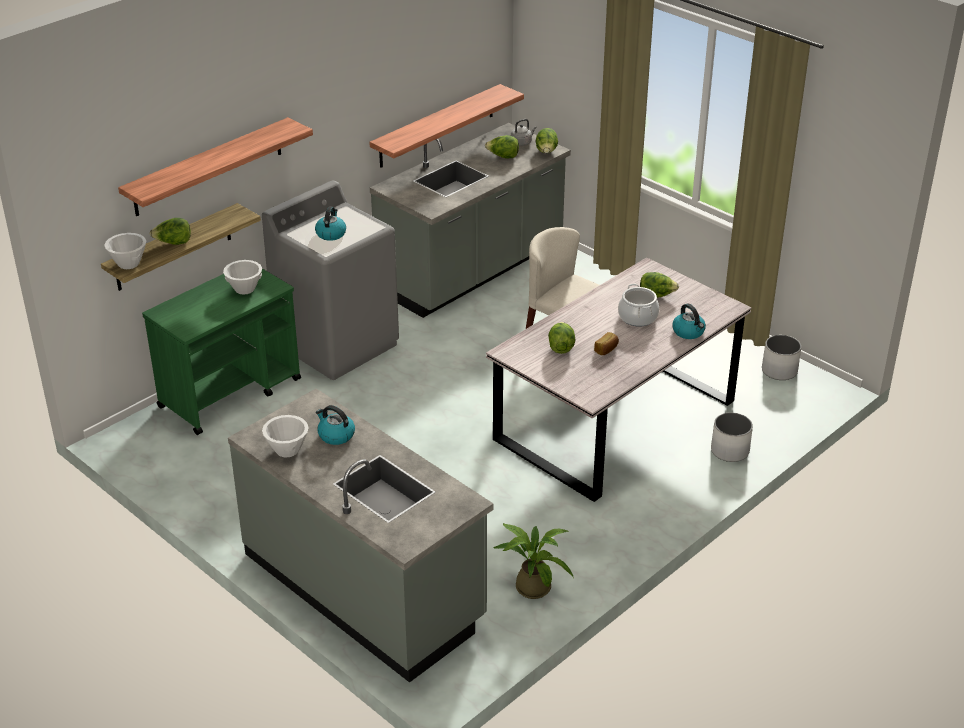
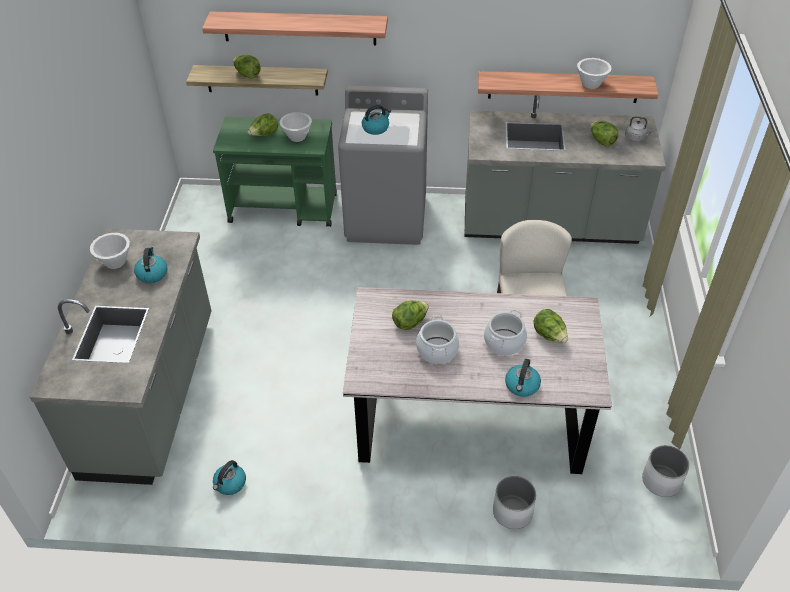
camera: 50 degrees right, 10 degrees up
white bowl [104,233,146,269] -> white bowl moved to [577,58,612,89]
potted plant [493,523,574,599] -> kettle [213,460,246,495]
lettuce [536,128,558,153] -> lettuce moved to [247,113,278,136]
bread [594,332,619,355] -> cooking pot [416,315,459,364]

